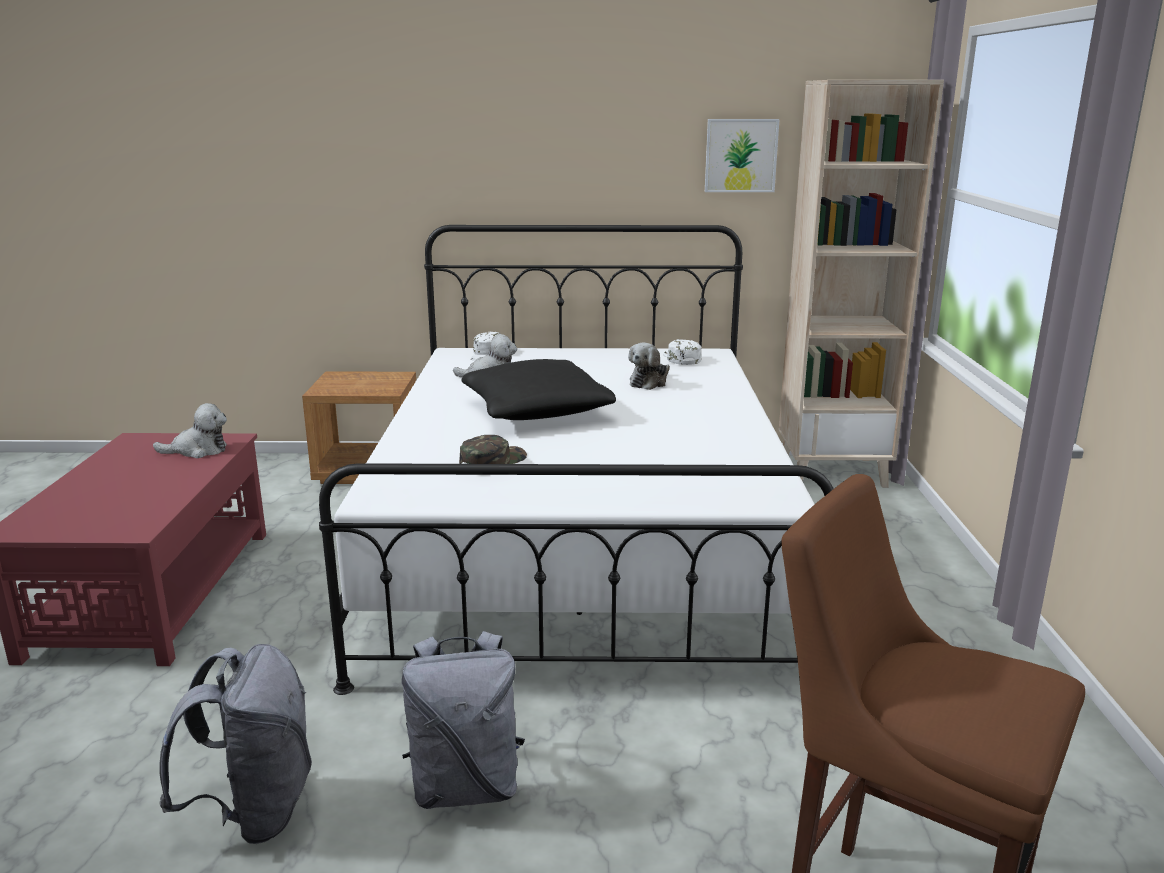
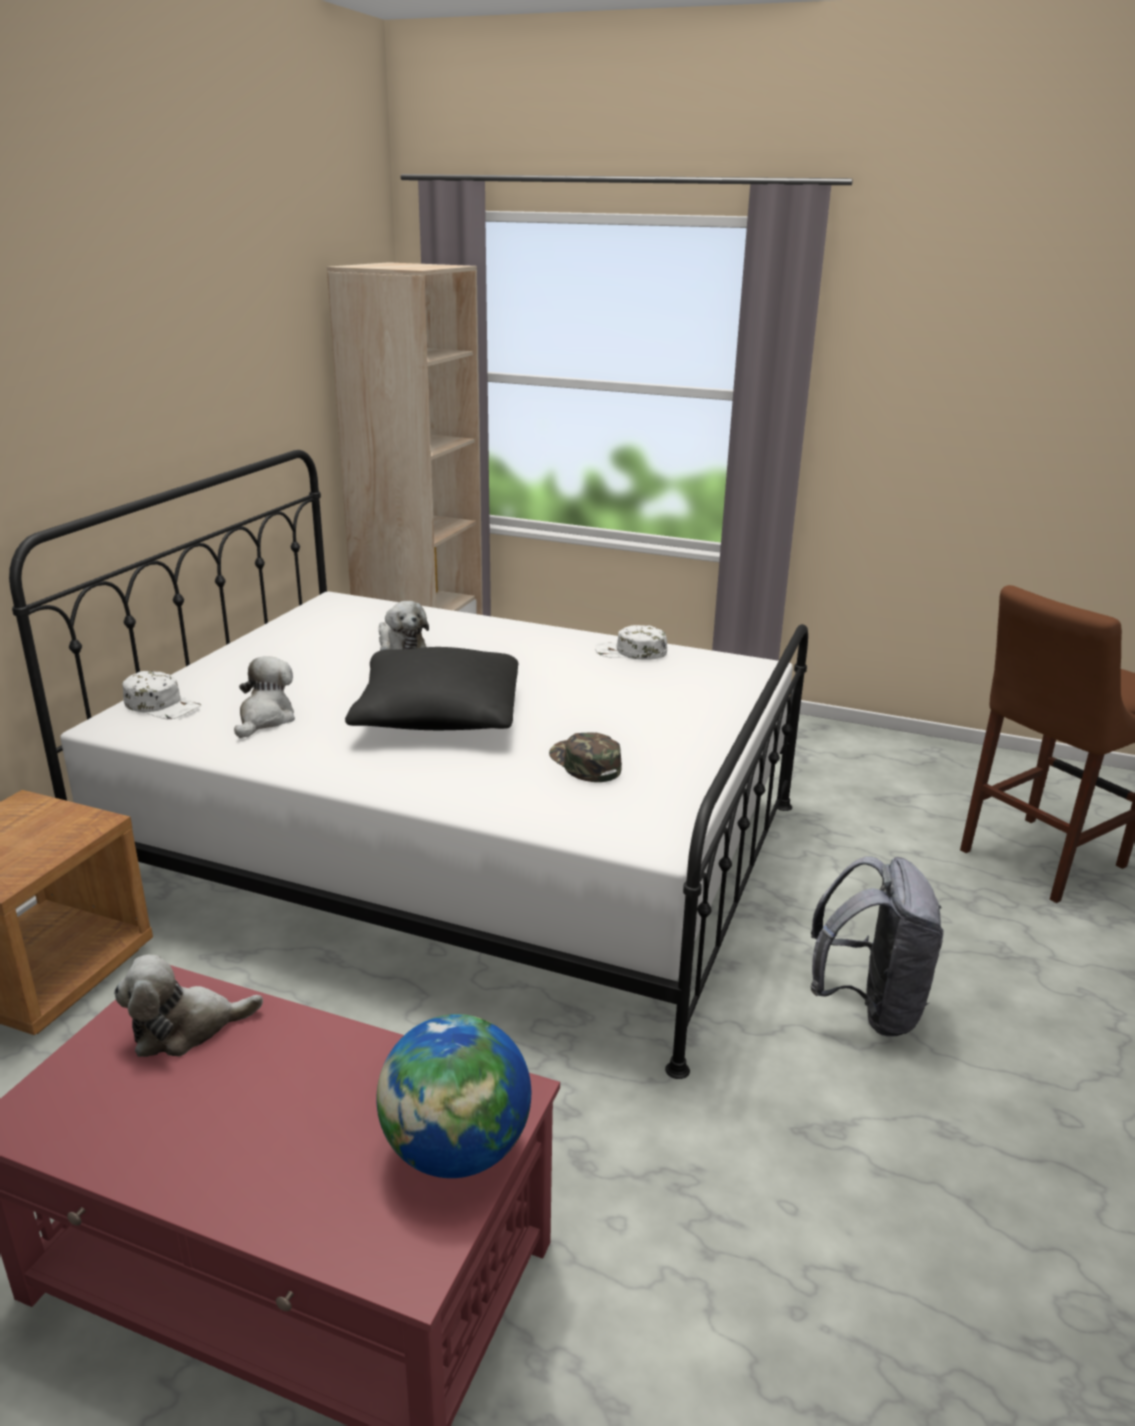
camera: 70 degrees left, 5 degrees up
plush toy [153,403,227,459] -> plush toy turned 120 degrees counterclockwise [114,955,263,1057]
grey backpack [159,644,312,844] -> none
white cap [663,339,702,365] -> white cap moved to [595,625,667,660]
picture [705,119,780,192] -> none
none -> globe [377,1014,531,1178]

